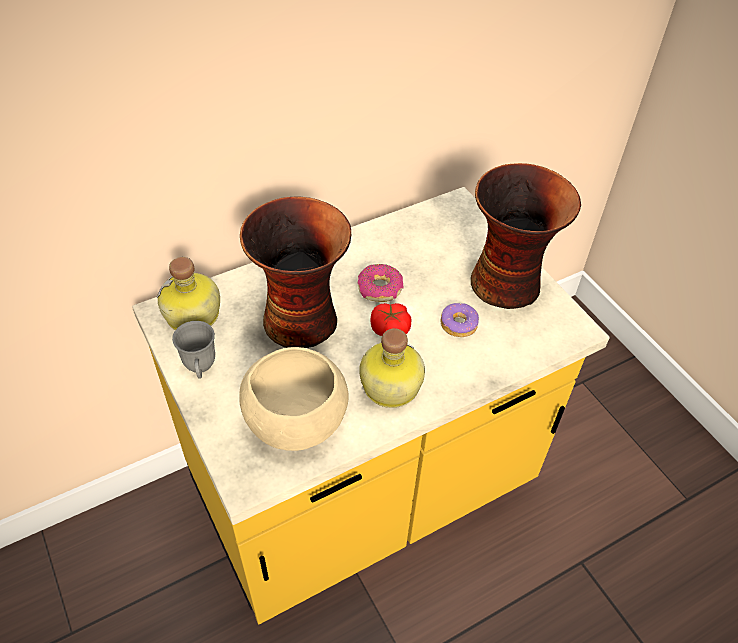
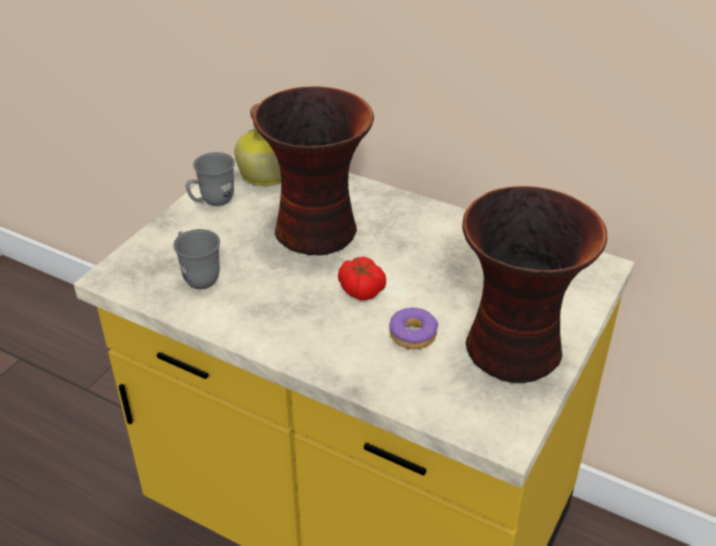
camera: 60 degrees right, 10 degrees down
beige bowl [239,347,349,451] -> grey mug [173,229,220,289]
donut [358,264,404,302] -> none
bottle [359,328,425,408] -> none

